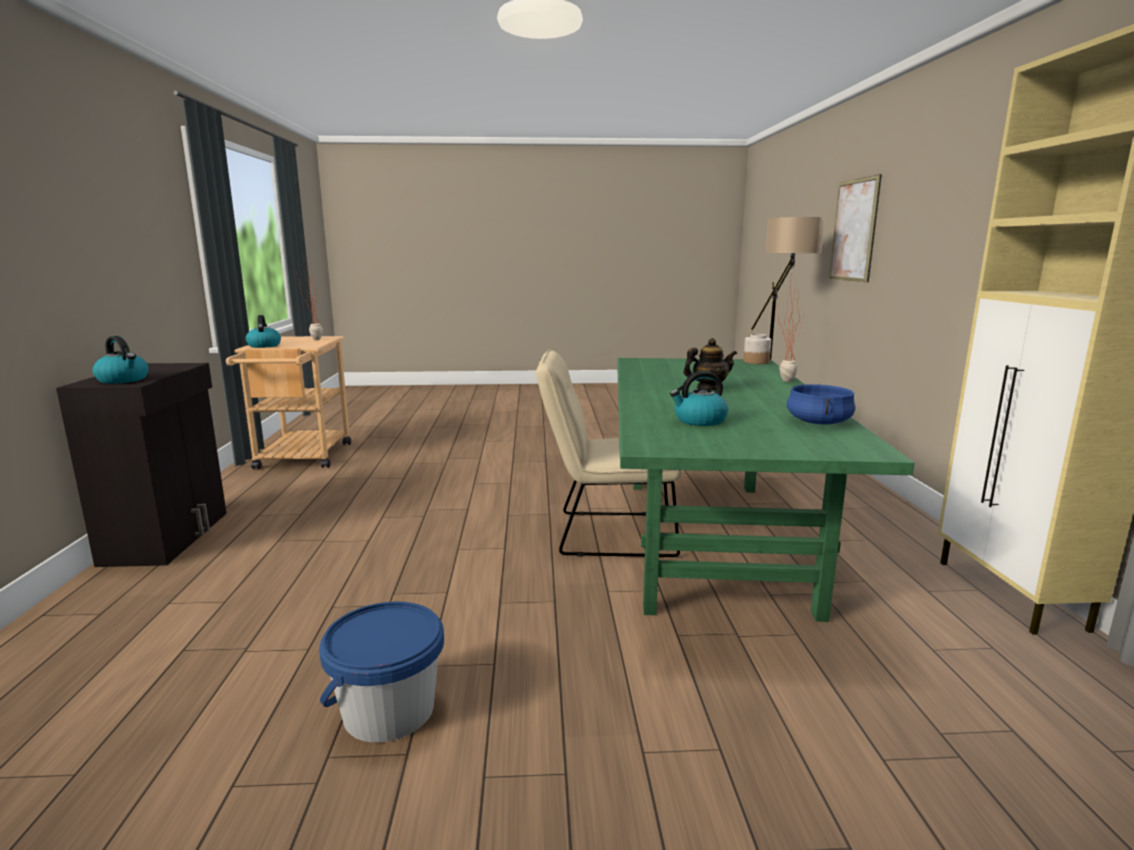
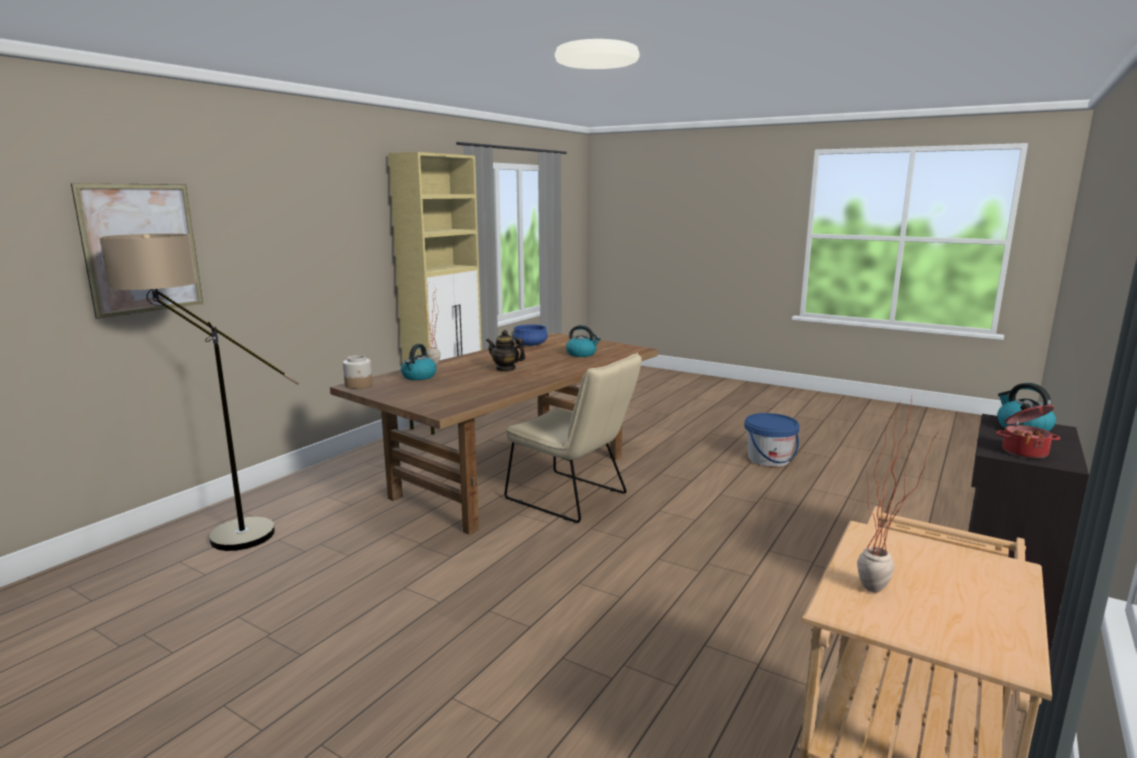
camera: 145 degrees left, 0 degrees up
kettle [246,315,281,348] -> kettle moved to [401,344,437,380]
green dining table [617,358,914,622] -> brown dining table [330,333,658,535]
none -> cooking pot [996,404,1060,459]

